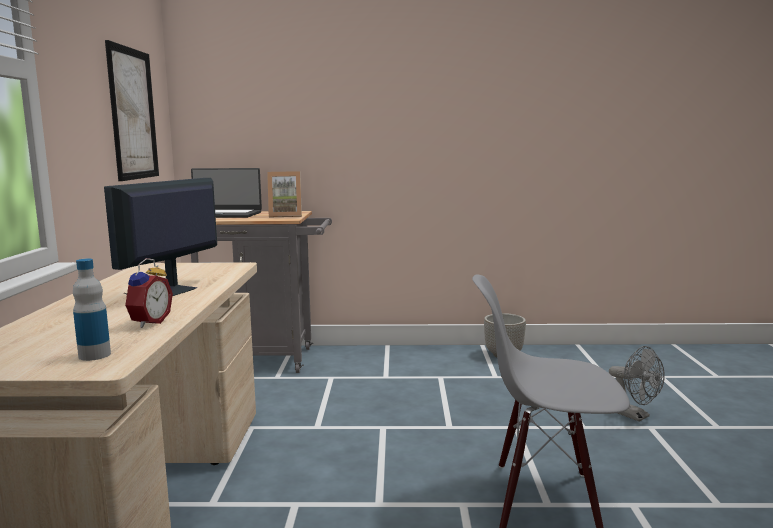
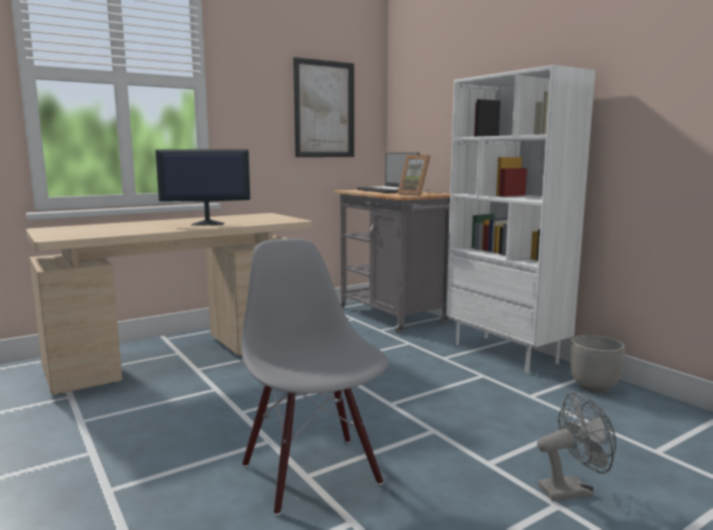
camera: 55 degrees right, 0 degrees up
bottle [73,259,111,361] -> none
alarm clock [123,258,173,328] -> none
grey fan [609,346,665,421] -> grey fan turned 120 degrees counterclockwise [537,392,616,501]
none -> white bookcase [446,65,596,374]

